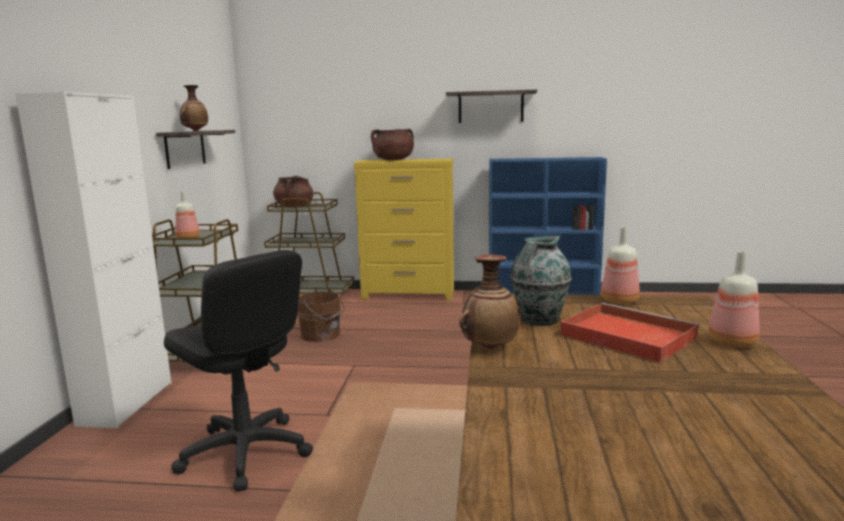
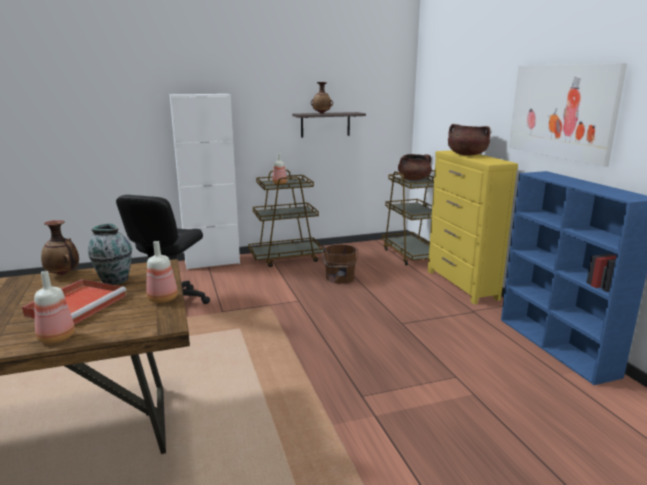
camera: 65 degrees right, 5 degrees up
shelf [446,90,537,123] -> picture [509,63,627,167]

